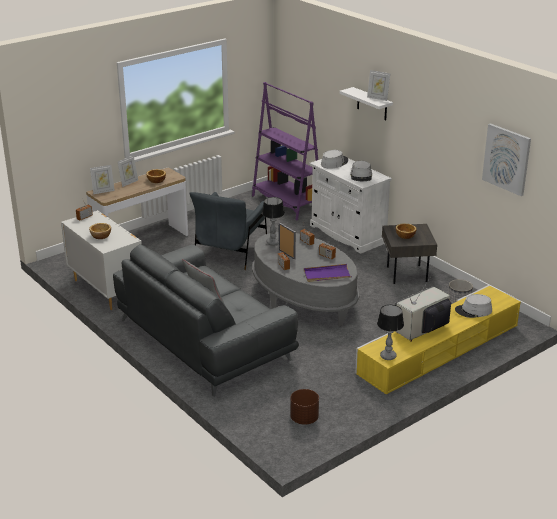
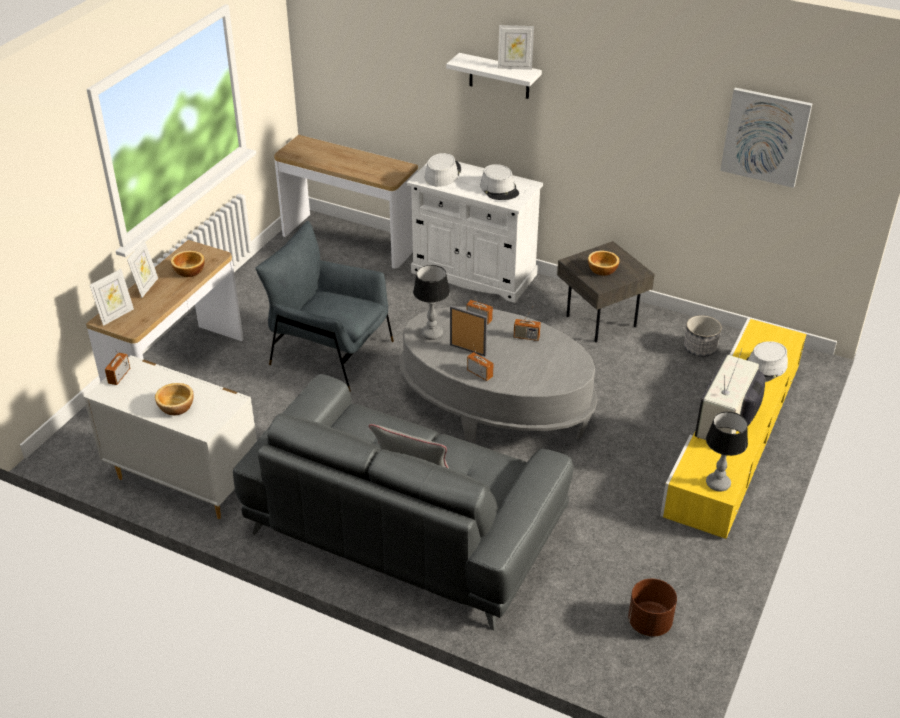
camera: 25 degrees left, 10 degrees up
grey armchair [189,192,267,270] -> grey armchair turned 120 degrees clockwise [255,221,394,392]
purple bookcase [252,82,318,221] -> console table [274,135,418,269]
purple tray [304,264,352,282] -> none

